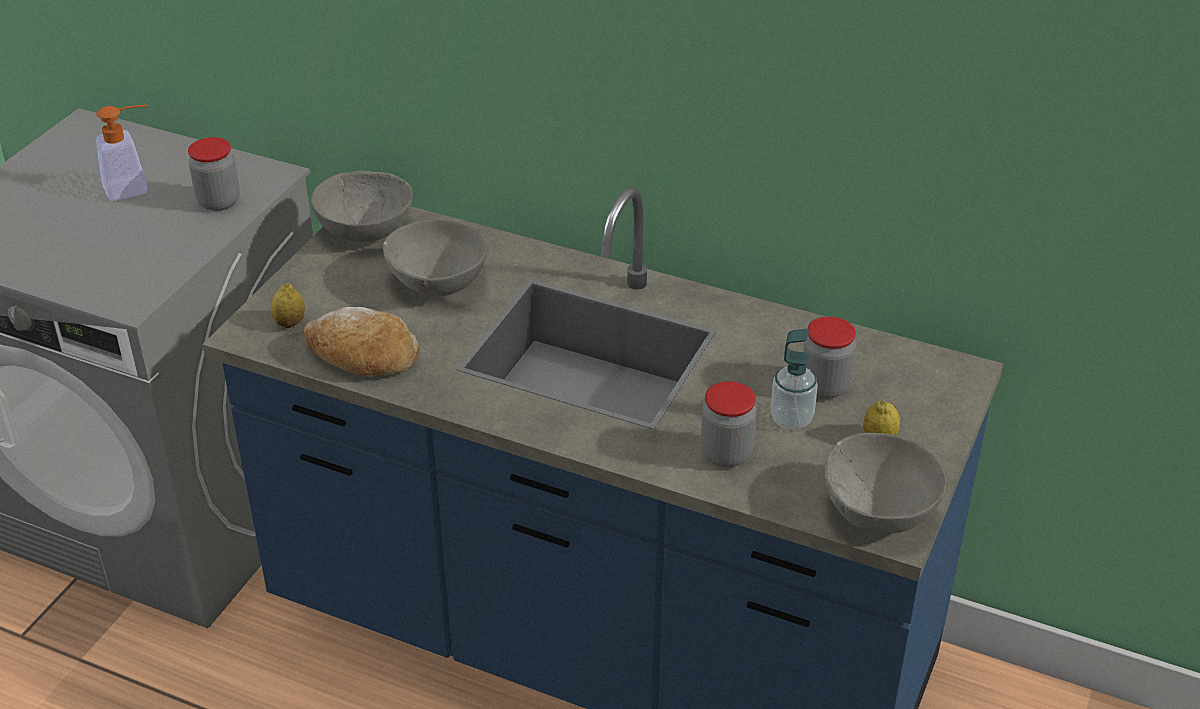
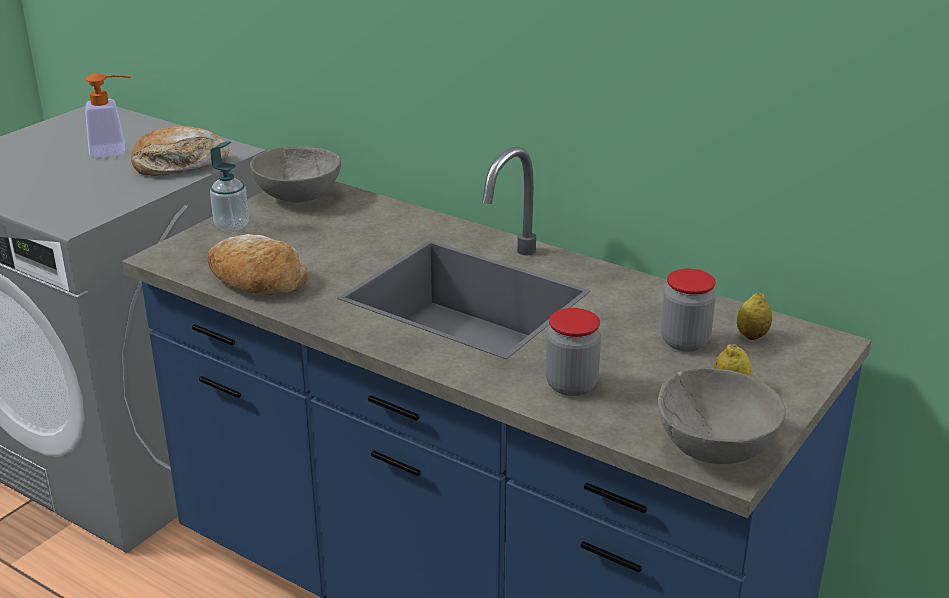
camera: 10 degrees right, 10 degrees down
jar [188,137,240,211] -> bread [131,126,229,176]
lemon [271,284,305,328] -> lemon moved to [737,293,772,340]
grey bowl [383,219,487,297] -> none
soap dispenser [771,329,818,429] -> soap dispenser moved to [210,141,249,232]

